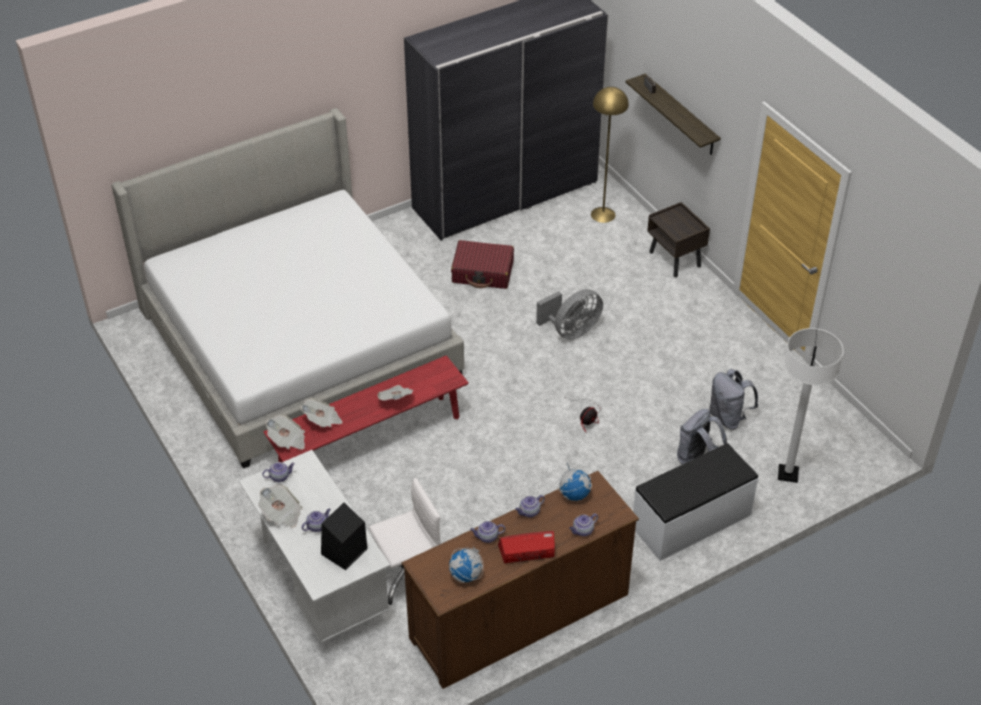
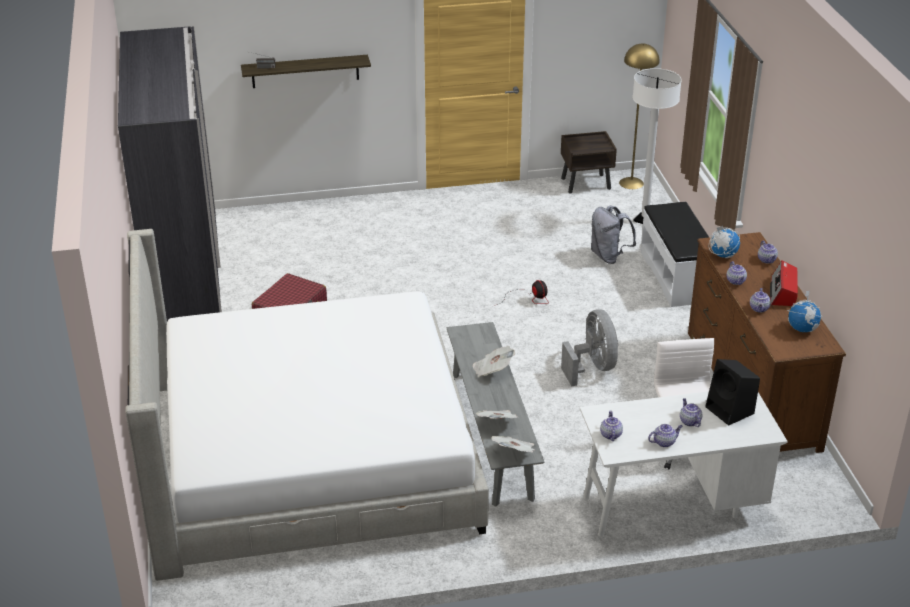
camera: 70 degrees left, 10 degrees down
newspaper [258,485,303,528] -> teapot [648,424,683,447]
red bench [263,355,469,462] -> grey bench [447,322,544,507]
grey fan [536,289,603,340] -> grey fan moved to [561,309,618,386]
yellow floor lamp [591,87,629,223] -> yellow floor lamp moved to [619,44,660,189]
brown nightstand [647,202,710,277] -> brown nightstand moved to [561,131,617,193]
grey backpack [709,369,758,429] -> none

